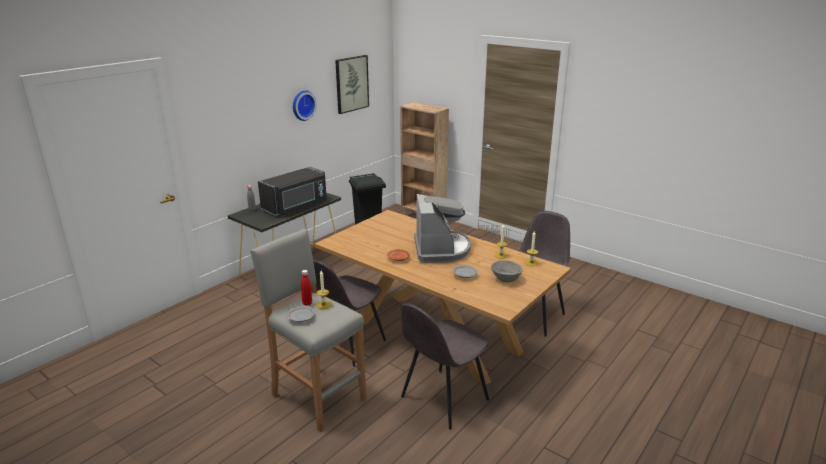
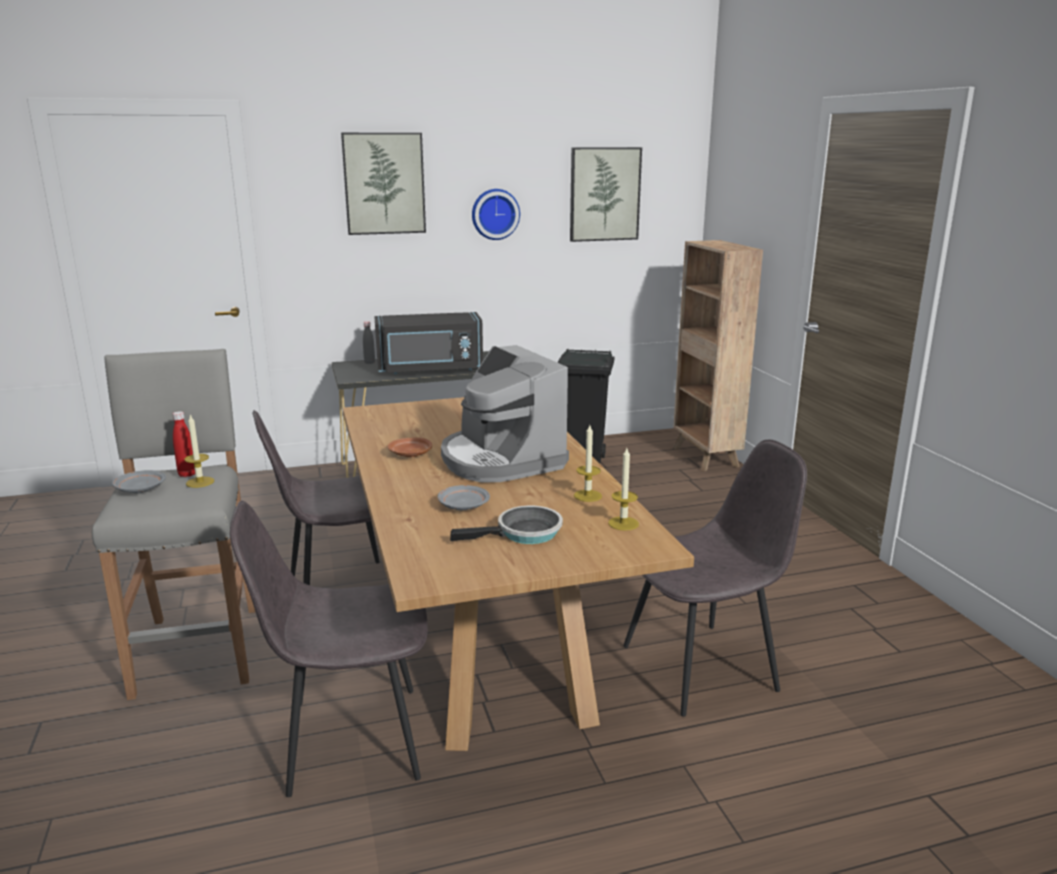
camera: 35 degrees right, 5 degrees down
coffee machine [414,194,471,263] -> coffee machine turned 120 degrees clockwise [441,345,569,483]
grey bowl [491,260,523,283] -> frying pan [450,506,563,544]
none -> picture [341,133,426,235]

